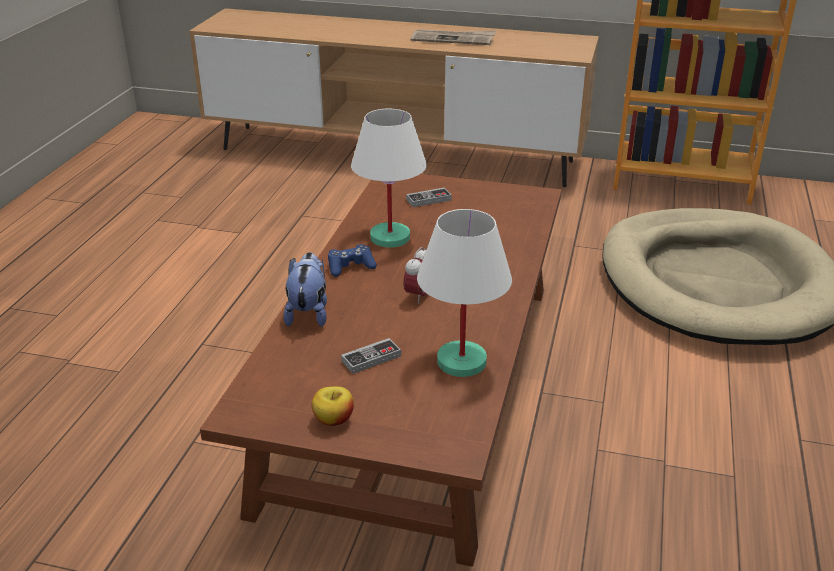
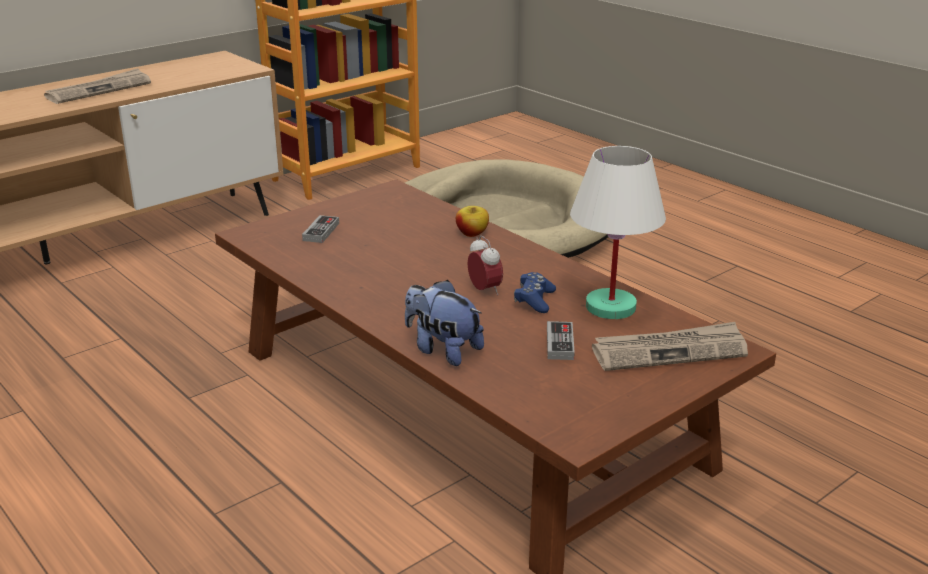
camera: 55 degrees left, 5 degrees down
apple [312,386,354,426] -> apple moved to [456,206,489,237]
blue game controller [328,244,377,277] -> blue game controller moved to [514,272,556,313]
white table lamp [351,109,427,248] -> none
none -> newspaper [592,322,748,371]

